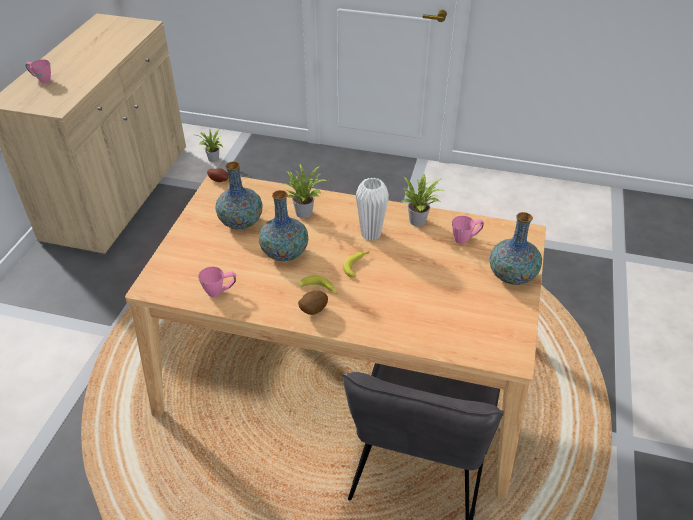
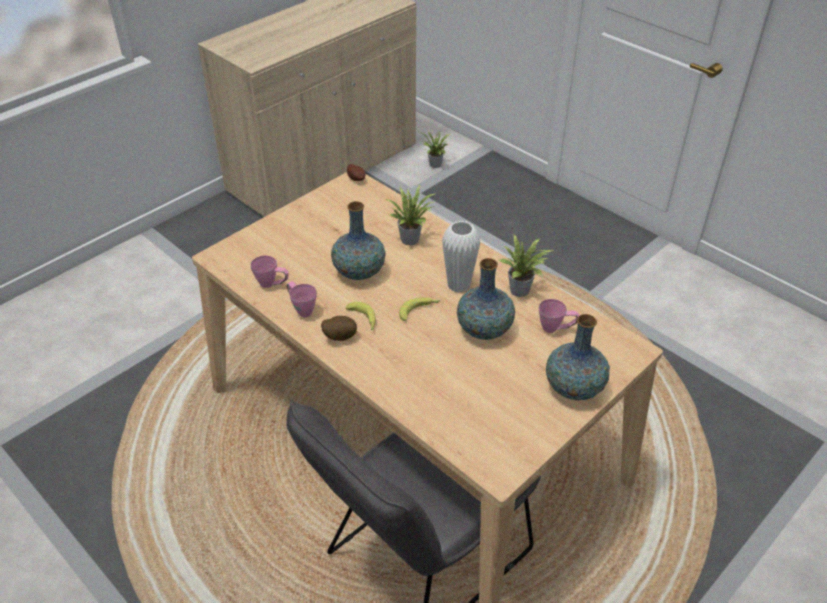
camera: 30 degrees right, 0 degrees up
pink mug [25,59,51,83] -> pink mug moved to [287,281,317,317]
vase [216,161,263,229] -> vase moved to [457,258,515,340]

